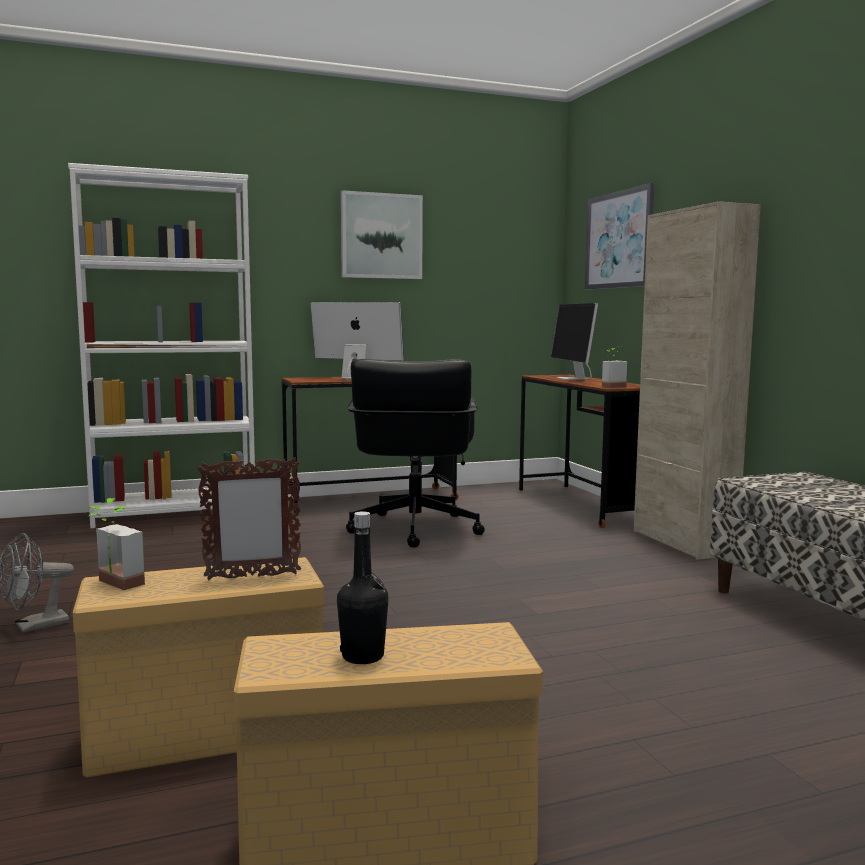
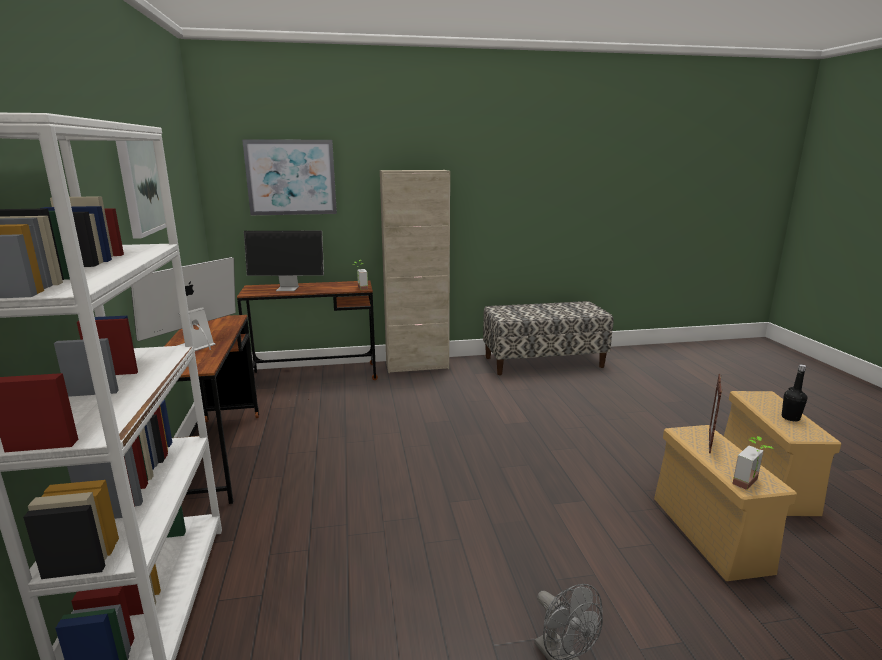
camera: 80 degrees left, 10 degrees up
picture frame [197,457,301,580] -> picture frame turned 150 degrees counterclockwise [709,374,722,453]
black office chair [346,359,485,548] -> none

